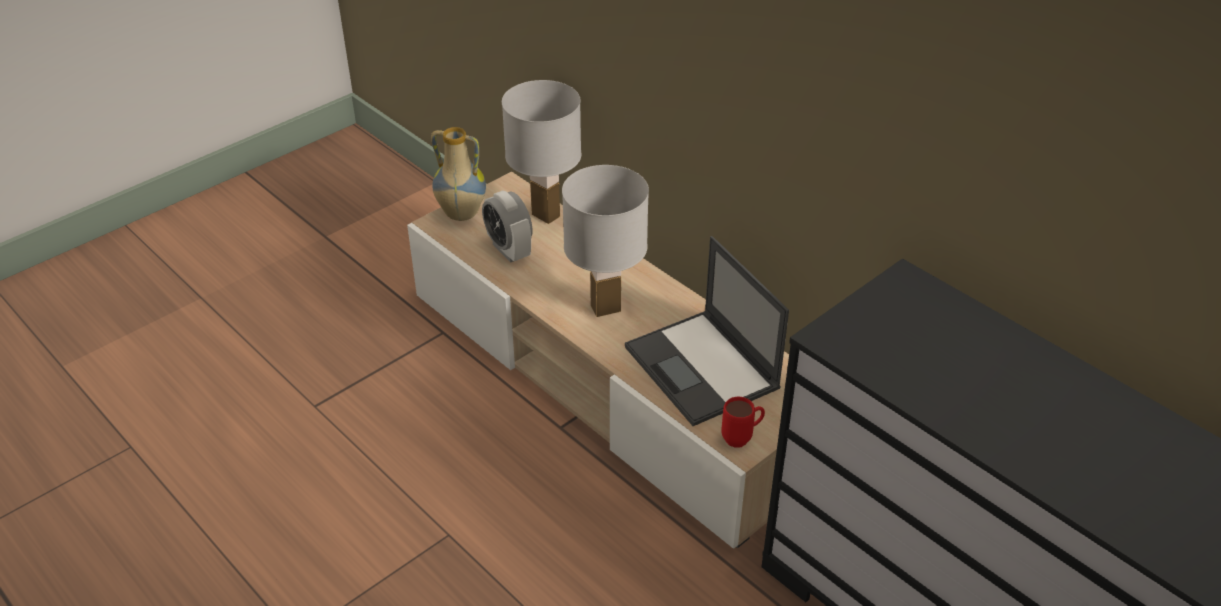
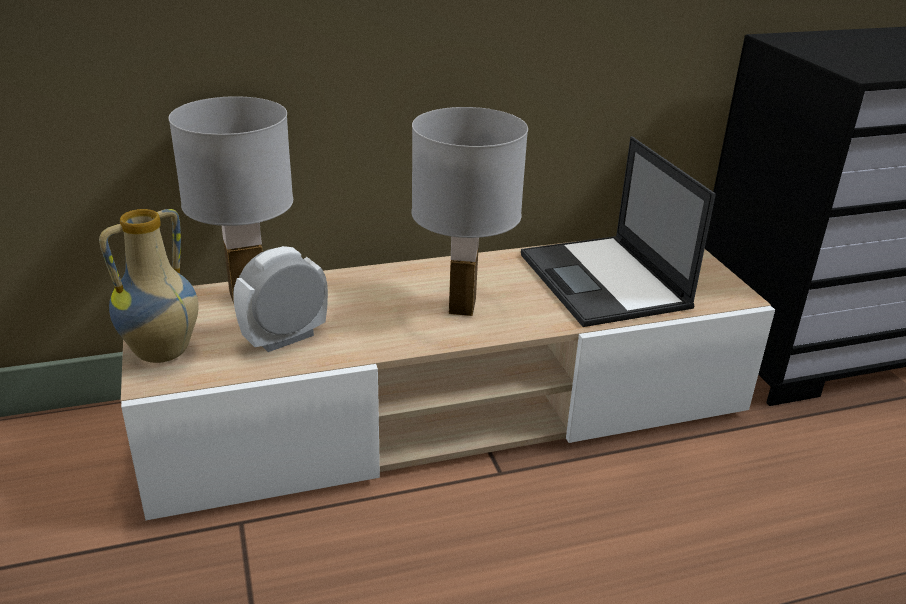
camera: 65 degrees left, 10 degrees down
alarm clock [482,190,533,263] -> alarm clock turned 150 degrees clockwise [233,246,328,352]
laptop [625,236,789,426] -> laptop turned 75 degrees clockwise [521,136,716,327]
red mug [721,397,765,448] -> none

